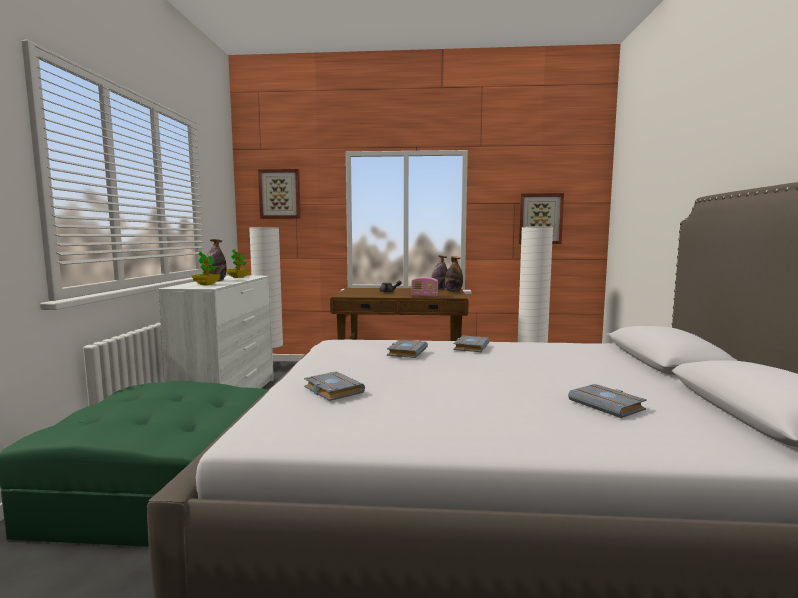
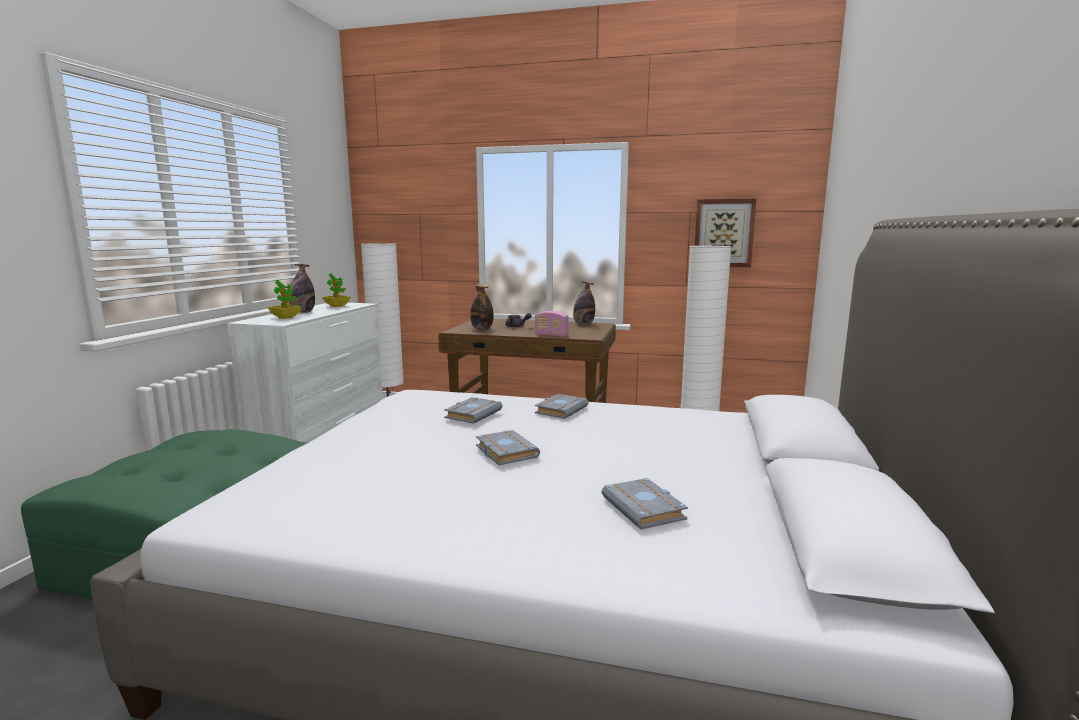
camera: 10 degrees right, 5 degrees up
picture [258,169,301,219] -> none
grey book [304,372,365,401] -> grey book moved to [476,430,540,465]
bottle [445,256,463,292] -> bottle moved to [470,284,494,330]

